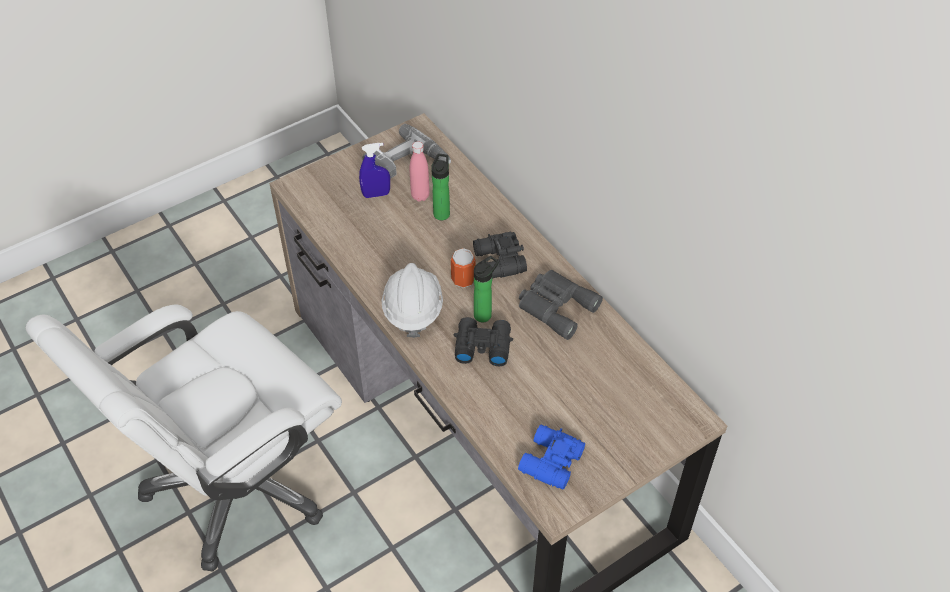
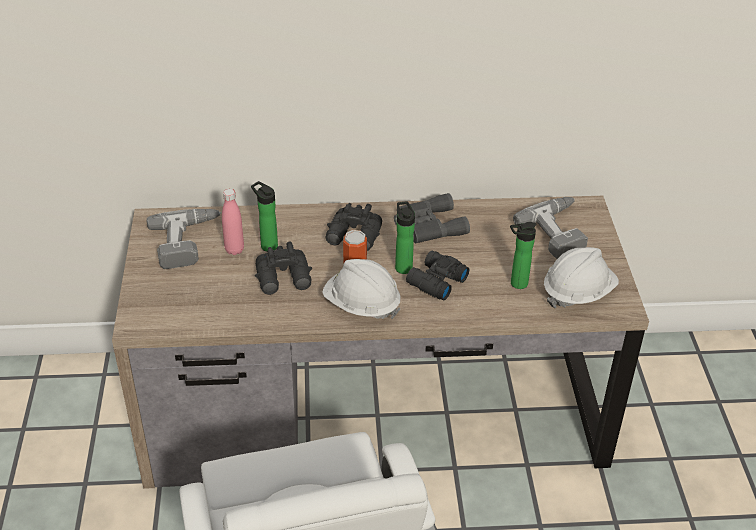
camera: 60 degrees left, 10 degrees down
blue spray bottle [359,143,390,198] -> none
blue binoculars [518,425,585,490] -> white hard hat [544,247,619,308]
none -> black binoculars [255,242,312,295]
none -> bottle [510,222,537,289]
none -> power drill [513,197,588,259]

